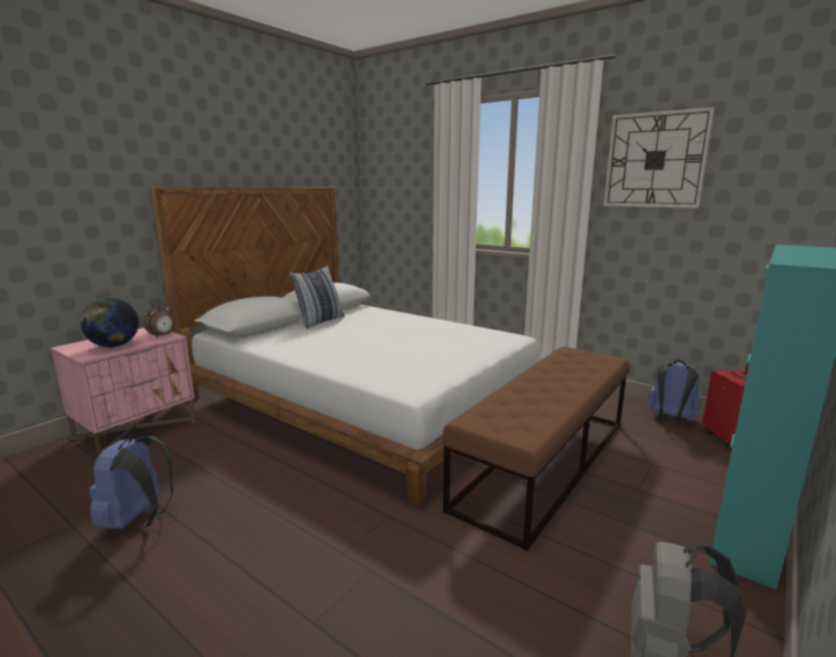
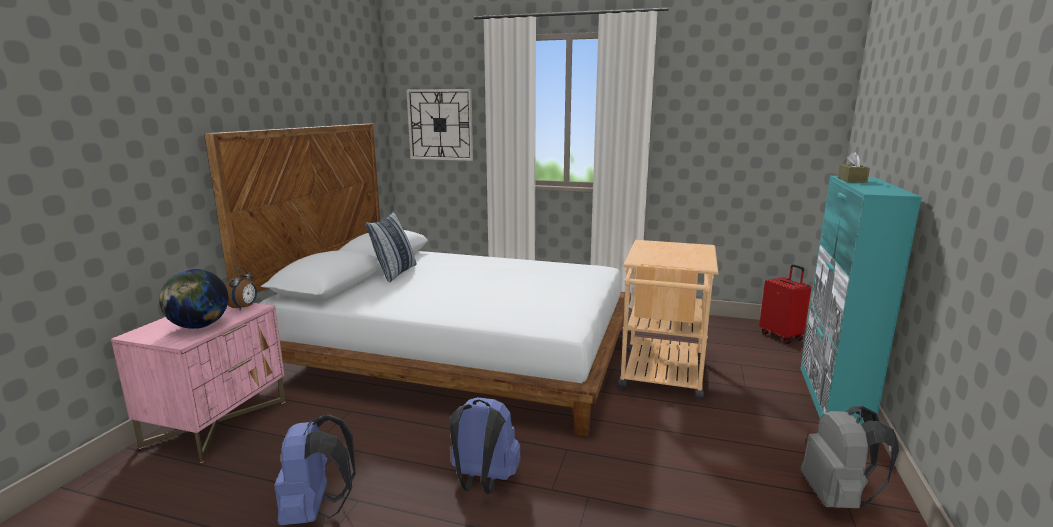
camera: 20 degrees left, 0 degrees up
brown bench [442,347,630,551] -> beige cart [618,240,718,400]
wall clock [604,107,715,208] -> wall clock moved to [406,89,473,161]
blue backpack [648,360,701,426] -> blue backpack moved to [449,397,520,494]
none -> brown tissue box [838,152,870,183]

